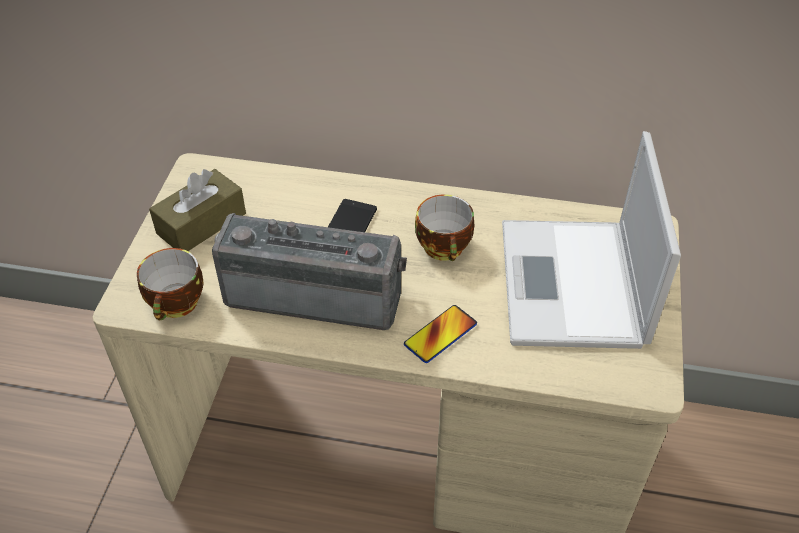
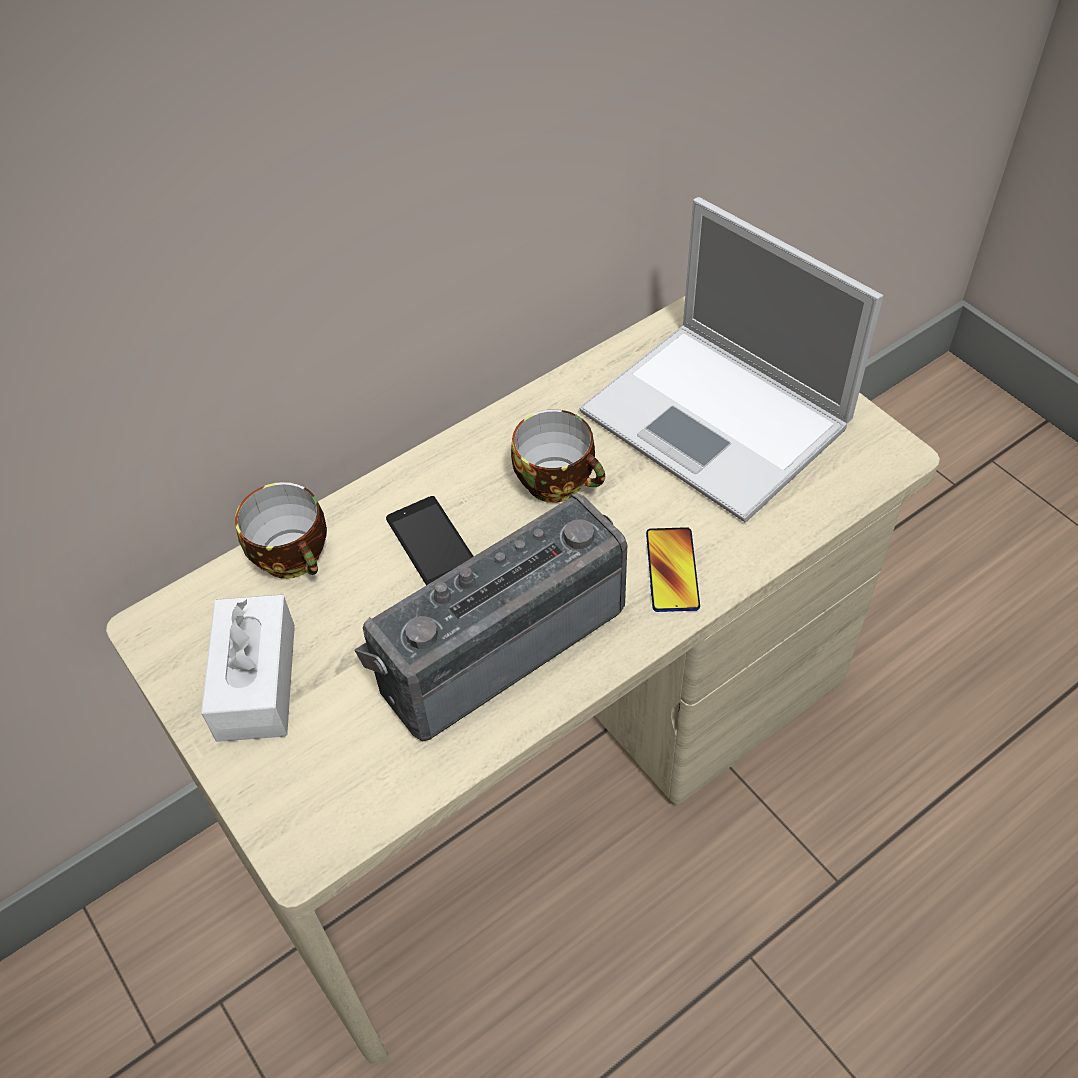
camera: 45 degrees left, 5 degrees up
cup [137,248,204,320] -> cup moved to [235,482,327,579]
brown tissue box [149,169,246,251] -> white tissue box [201,594,295,742]

